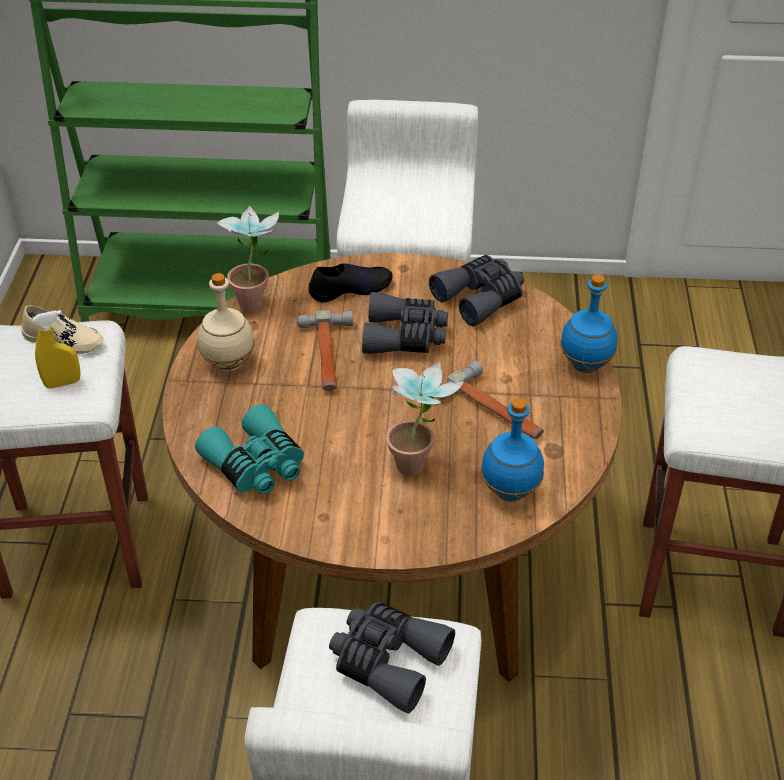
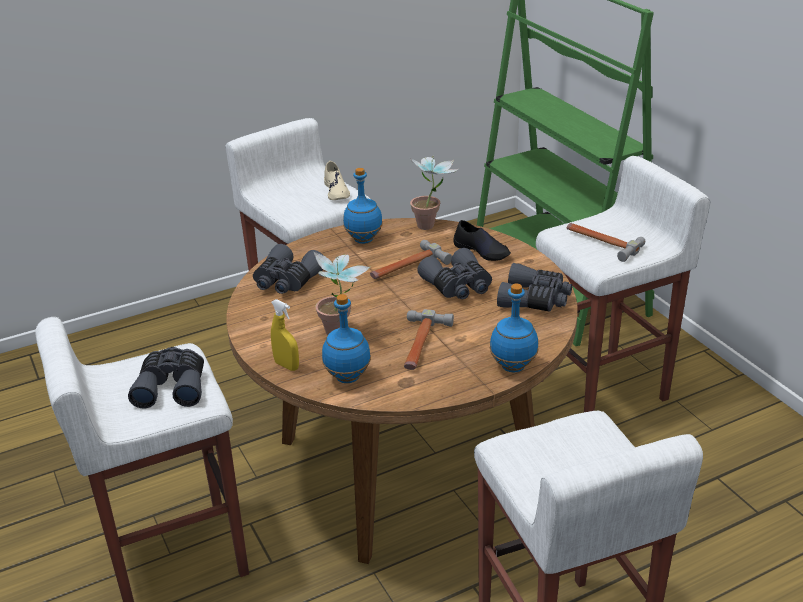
camera: 60 degrees right, 10 degrees down
yellow spray bottle [33,310,81,389] -> yellow spray bottle moved to [271,299,299,371]
turquoise binoculars [195,404,304,494] -> grey binoculars [253,244,324,294]
beige bottle [198,273,254,372] -> blue bottle [343,168,383,244]
none -> hammer [567,223,645,262]

